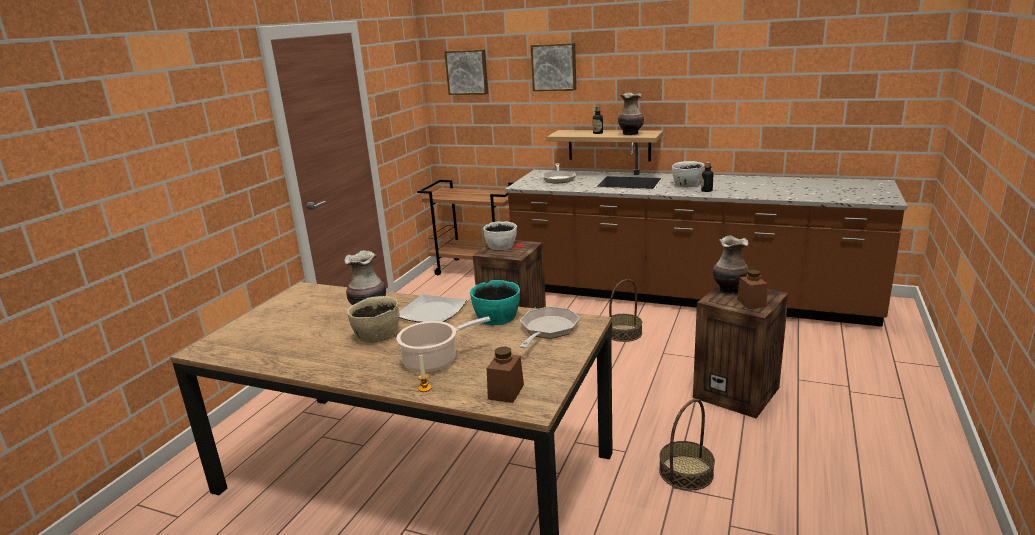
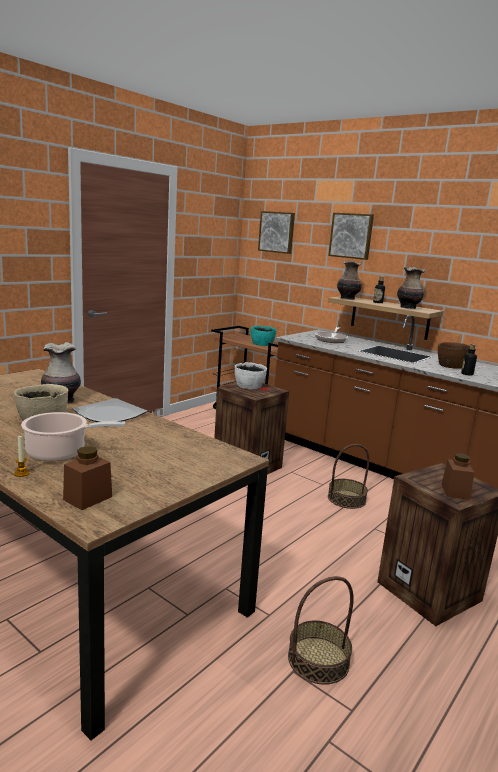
camera: 15 degrees right, 5 degrees down
turquoise bowl [470,280,520,325] -> turquoise bowl moved to [251,326,277,346]
frying pan [519,307,580,348] -> none
white bowl [672,161,704,187] -> brown bowl [438,342,470,369]
vase [713,236,749,294] -> vase moved to [337,260,362,300]

